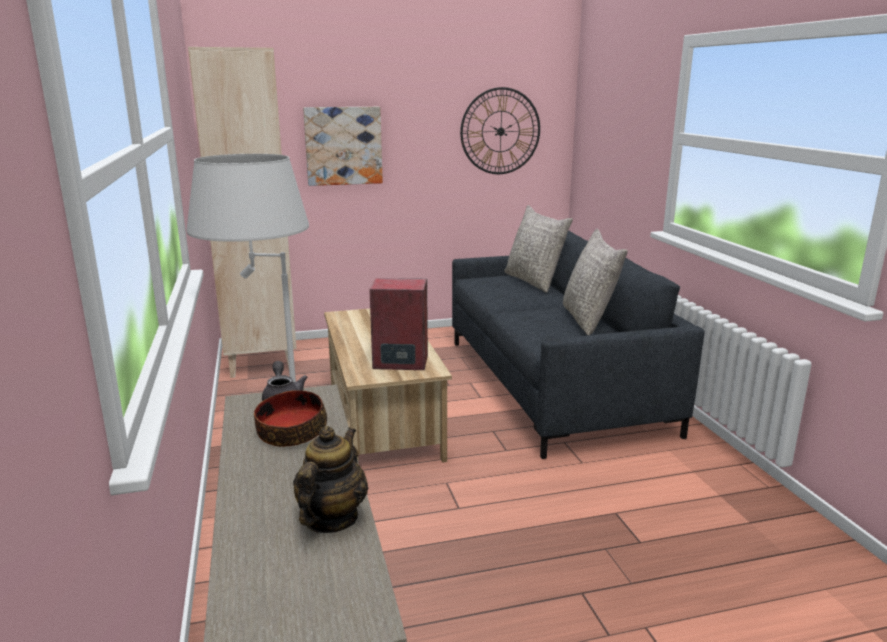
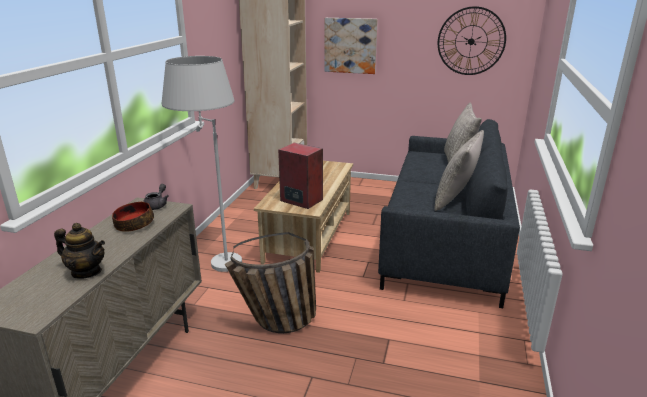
camera: 30 degrees right, 5 degrees up
teapot [293,426,368,533] -> teapot turned 60 degrees clockwise [54,223,105,279]
none -> basket [225,232,316,333]

